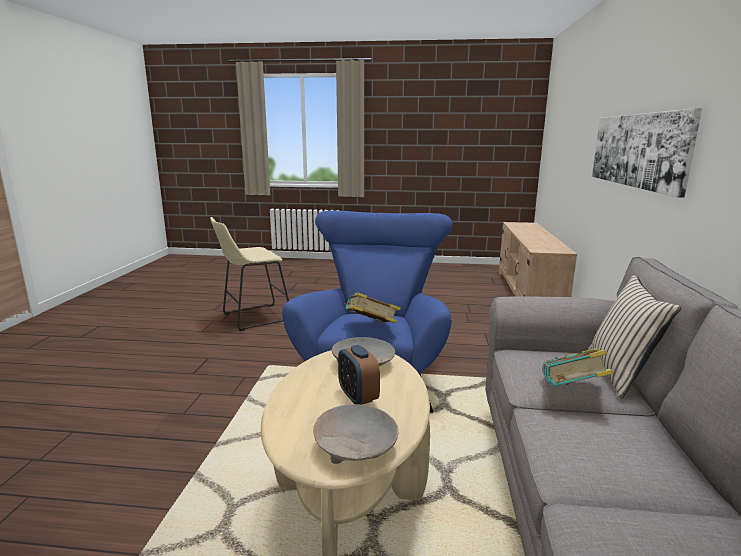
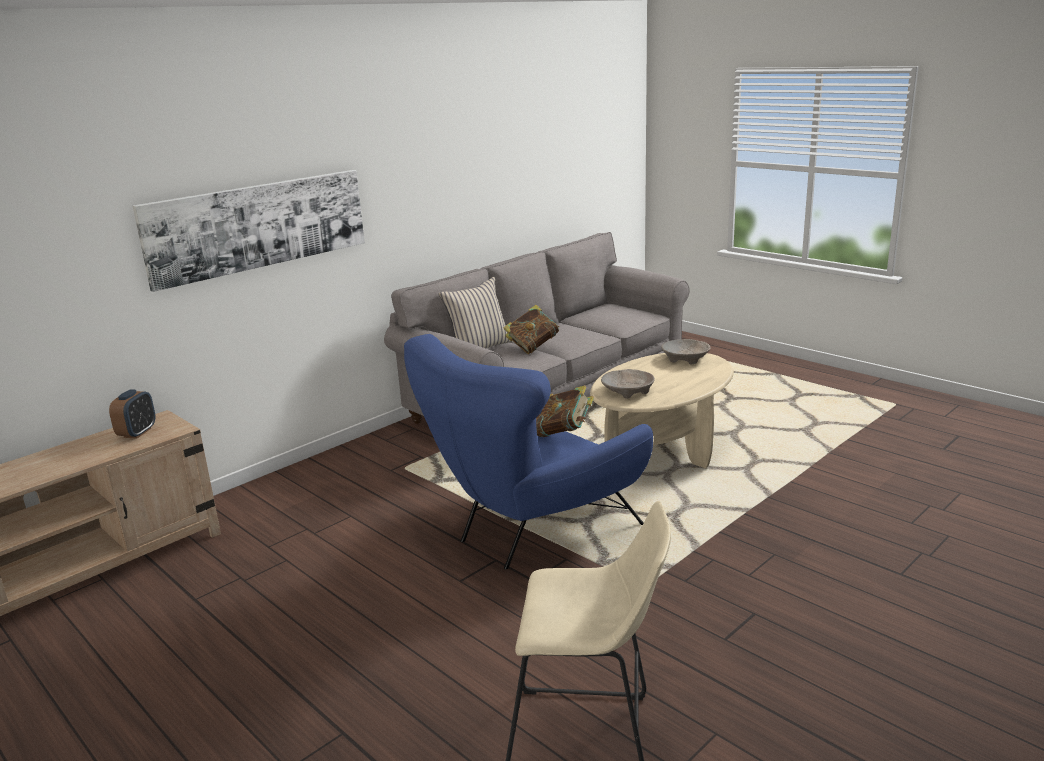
camera: 140 degrees left, 5 degrees up
alarm clock [338,345,380,405] -> alarm clock moved to [109,389,155,439]

